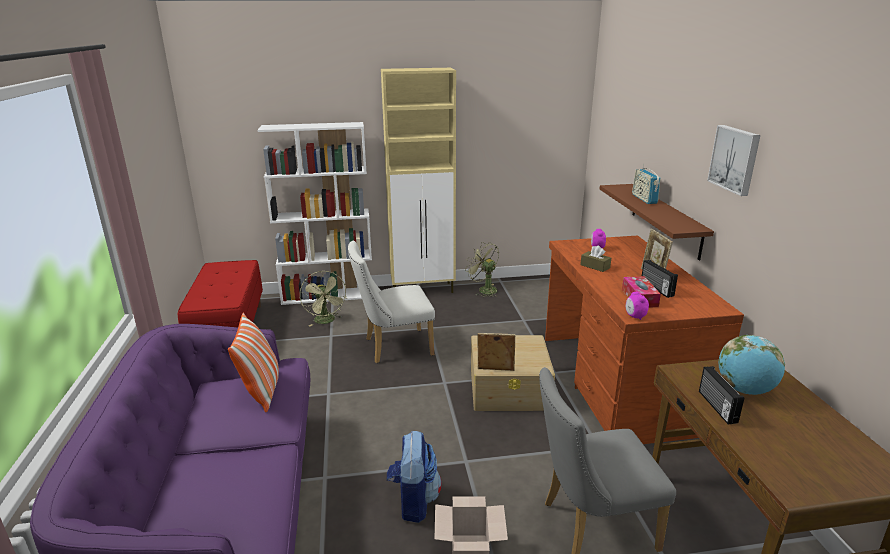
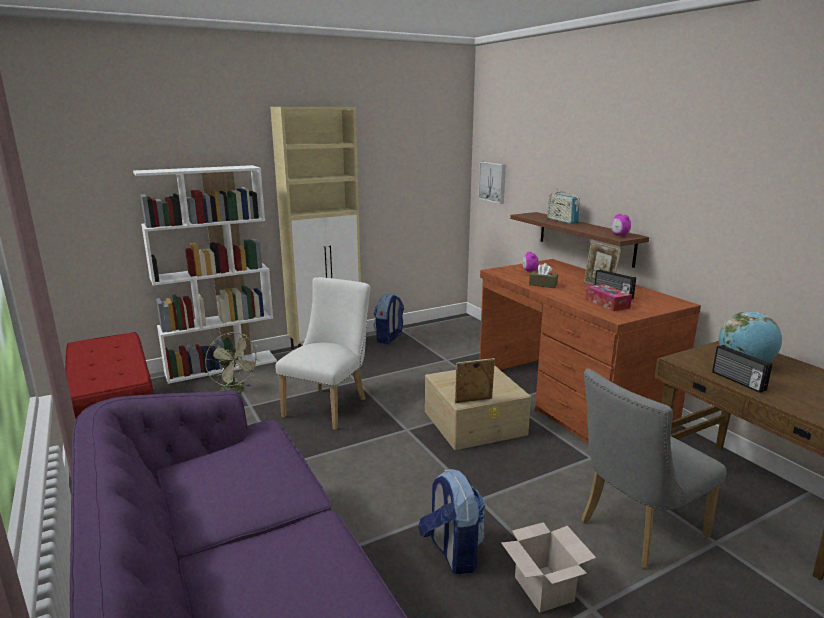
camera: 20 degrees left, 5 degrees down
pillow [228,312,279,412] -> none
white chair [348,240,435,363] -> white chair turned 150 degrees clockwise [275,277,370,430]
green fan [465,242,499,297] -> backpack [374,293,404,344]
alarm clock [626,292,649,320] -> alarm clock moved to [611,214,631,236]
picture [707,125,761,196] -> picture moved to [478,162,506,204]

